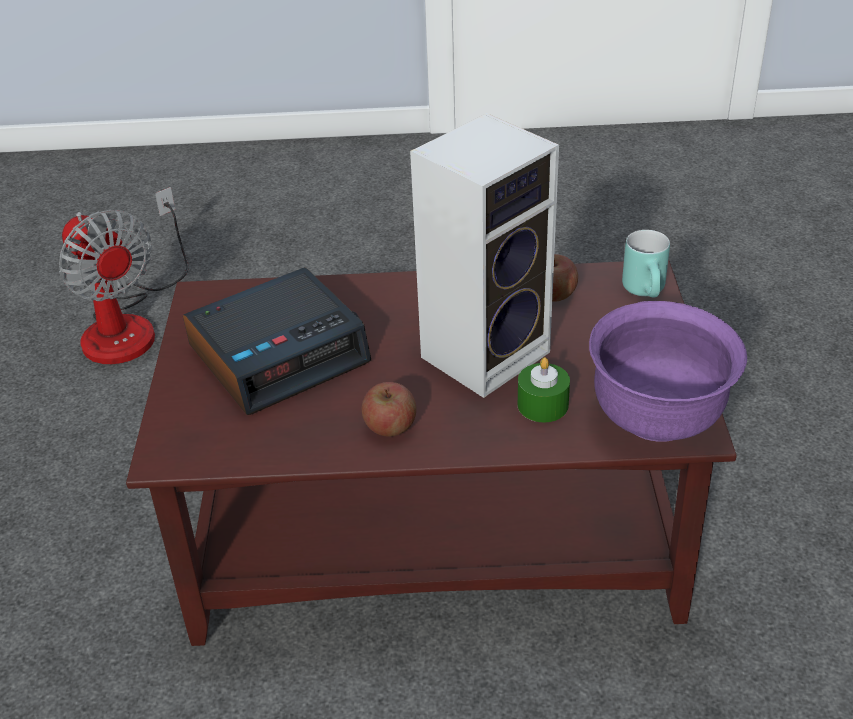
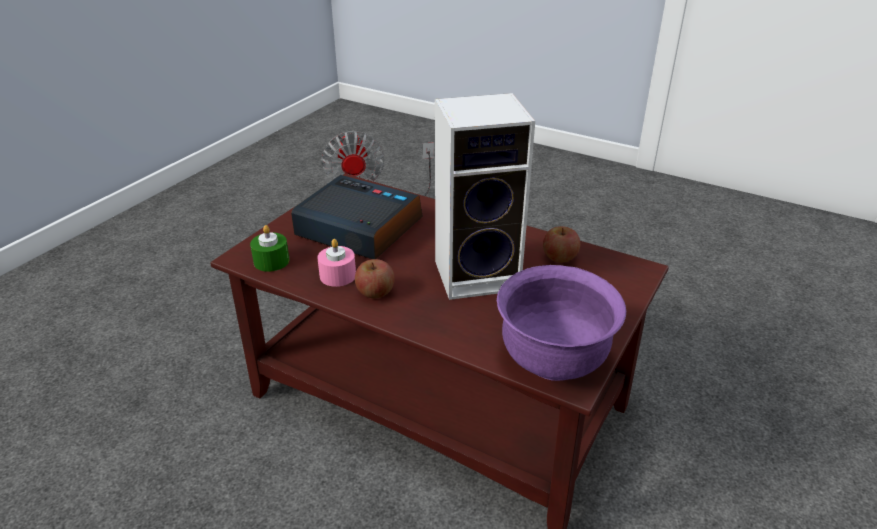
camera: 30 degrees right, 5 degrees down
alarm clock [183,267,371,415] -> alarm clock turned 150 degrees counterclockwise [291,175,423,259]
green candle [518,357,570,422] -> green candle moved to [250,225,289,272]
turquoise mug [622,230,670,298] -> none
none -> pink candle [317,239,356,287]

